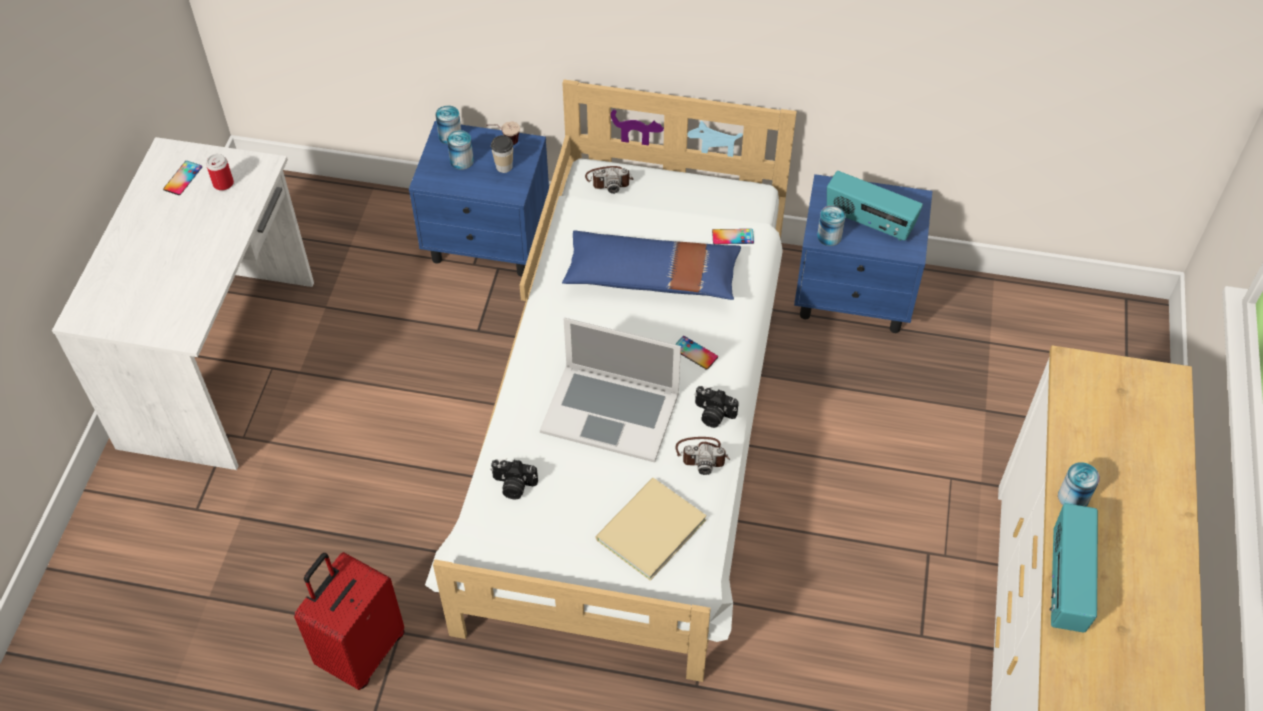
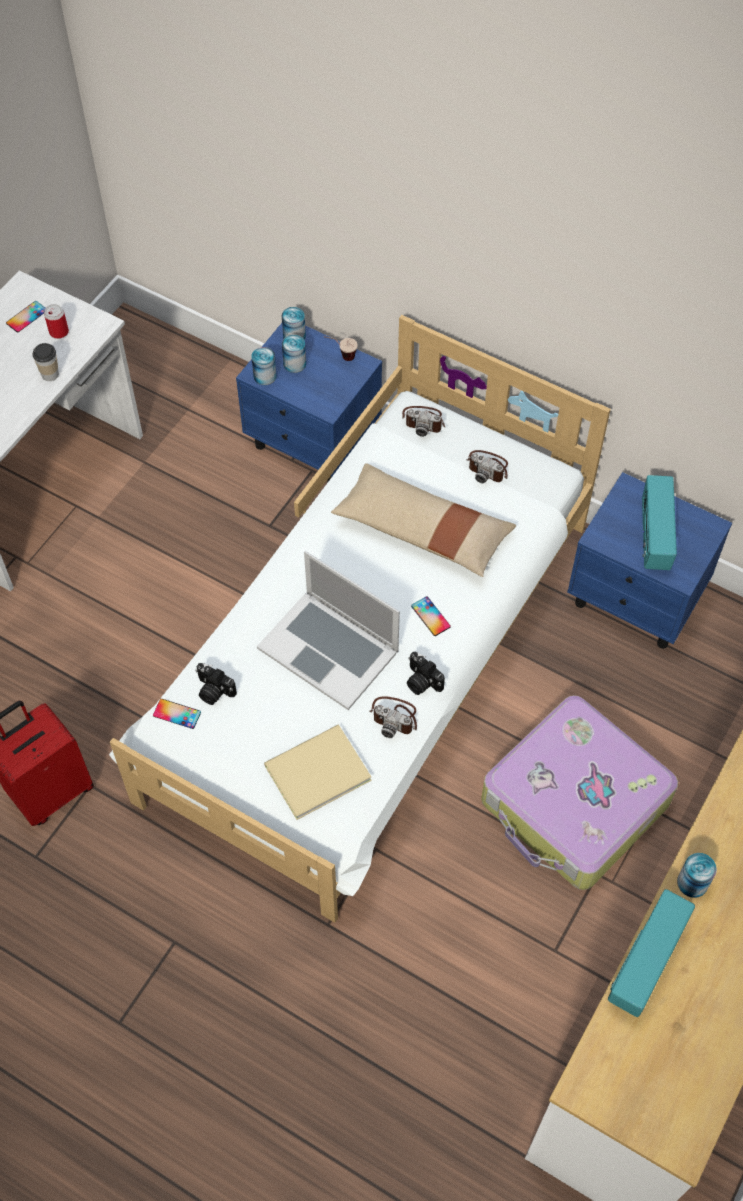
camera: 20 degrees right, 5 degrees up
cup [491,135,513,173] -> cup moved to [32,343,59,381]
blue pillow [562,231,741,300] -> beige pillow [331,463,516,577]
phone [712,229,754,244] -> phone moved to [153,699,201,729]
can [817,205,846,246] -> can moved to [251,347,277,385]
radio [827,171,923,241] -> radio turned 45 degrees clockwise [642,475,677,570]
none -> camera [467,450,508,483]
none -> suitcase [481,695,678,890]

